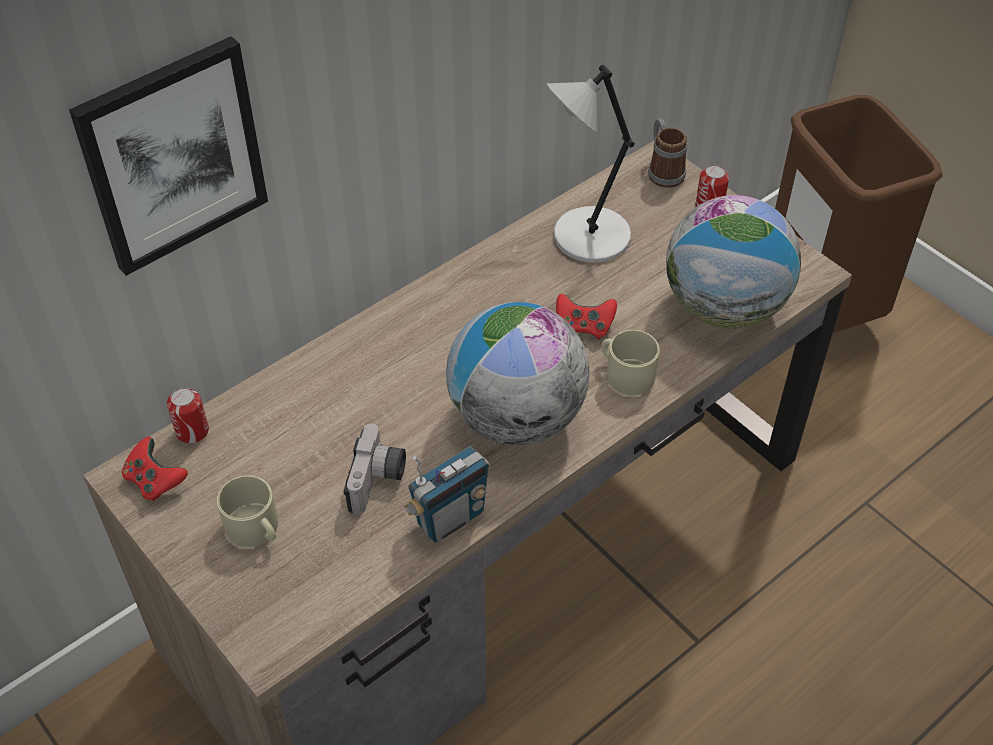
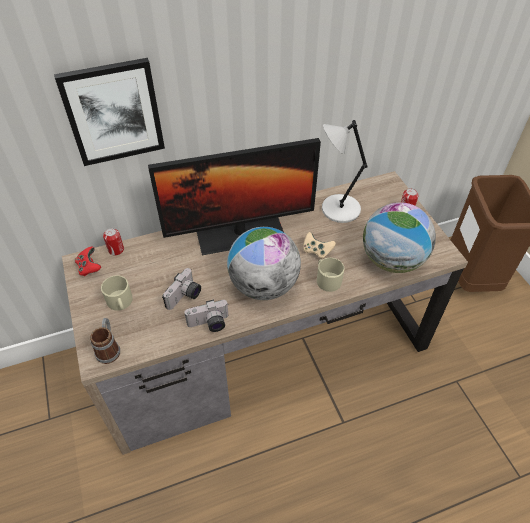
camera: 20 degrees right, 0 degrees up
radio [403,446,490,543] -> camera [184,299,229,332]
red game controller [556,294,617,339] -> beige game controller [303,232,336,259]
mug [648,118,687,188] -> mug moved to [90,318,120,364]
none -> monitor [148,138,321,255]

